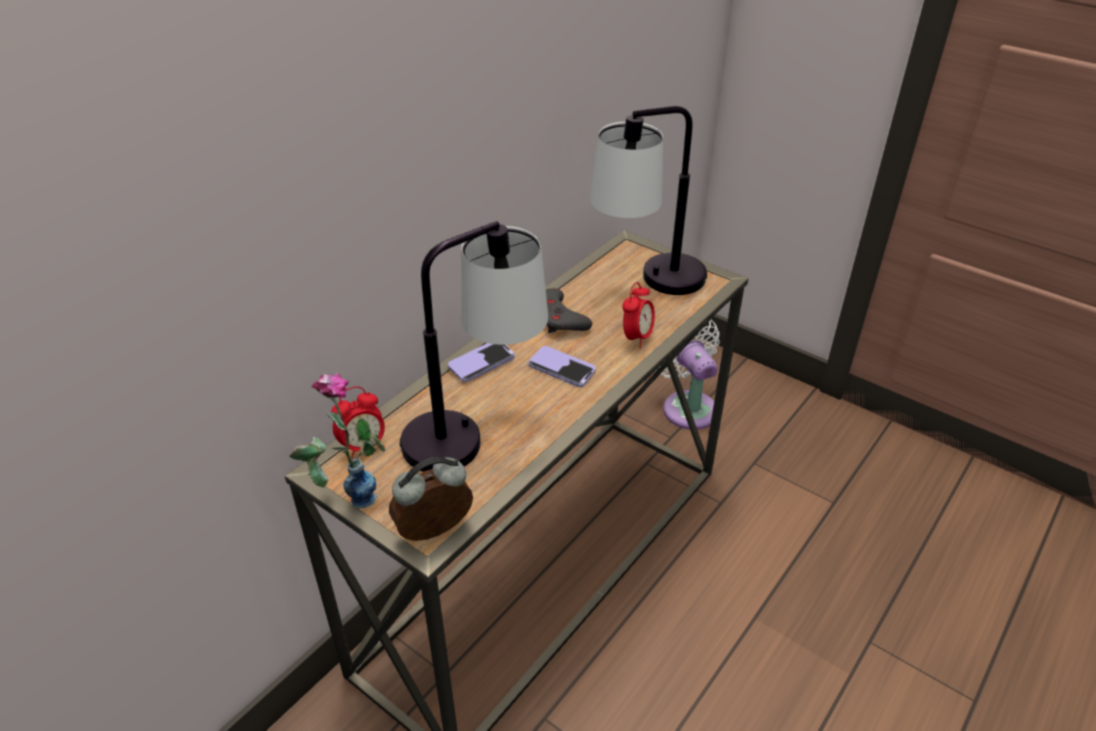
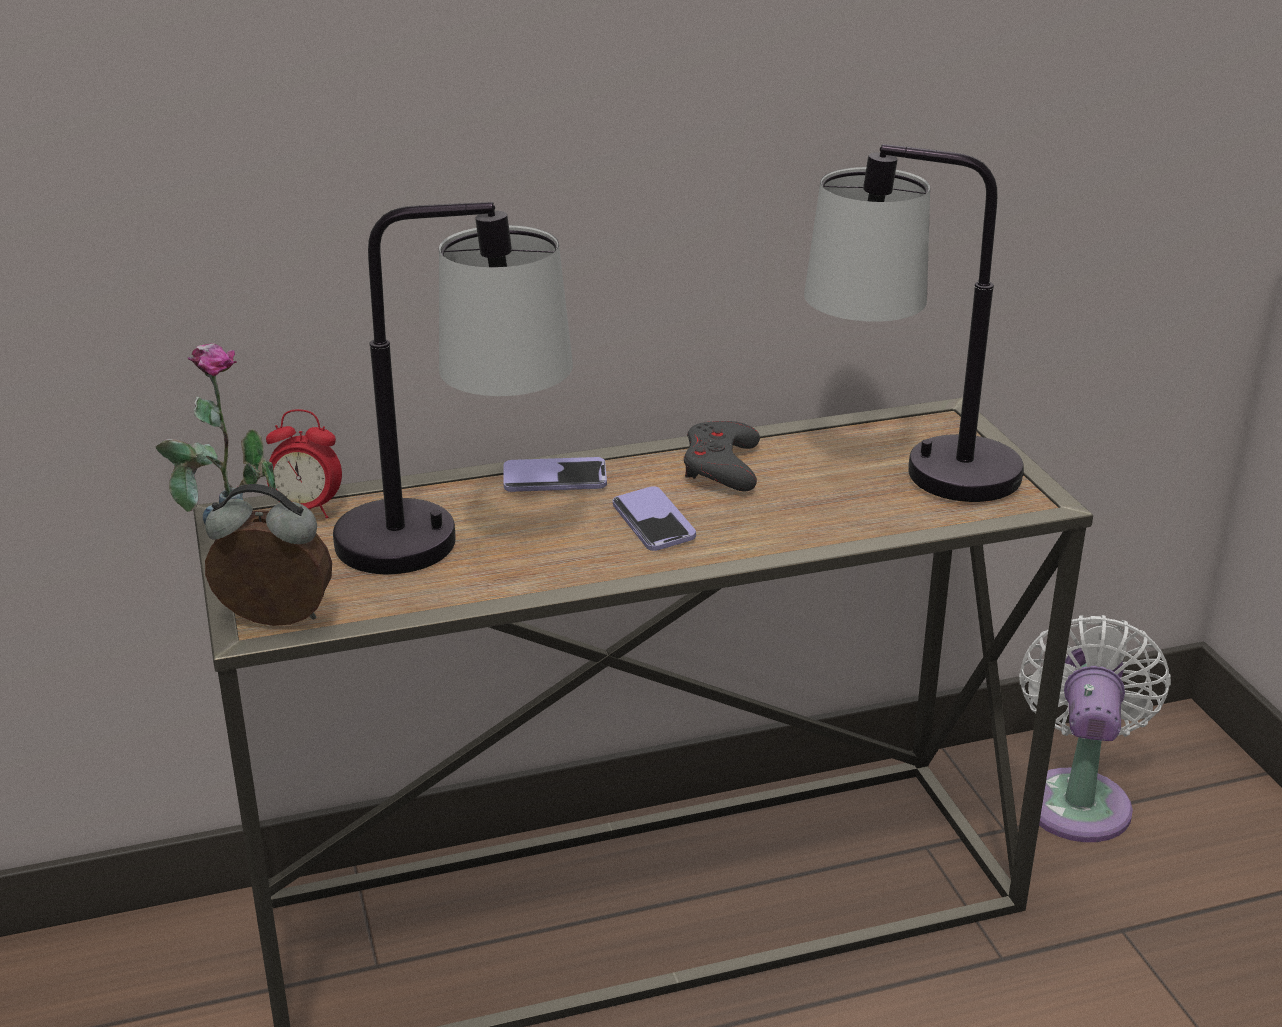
camera: 35 degrees right, 10 degrees down
alarm clock [622,282,655,348] -> none

